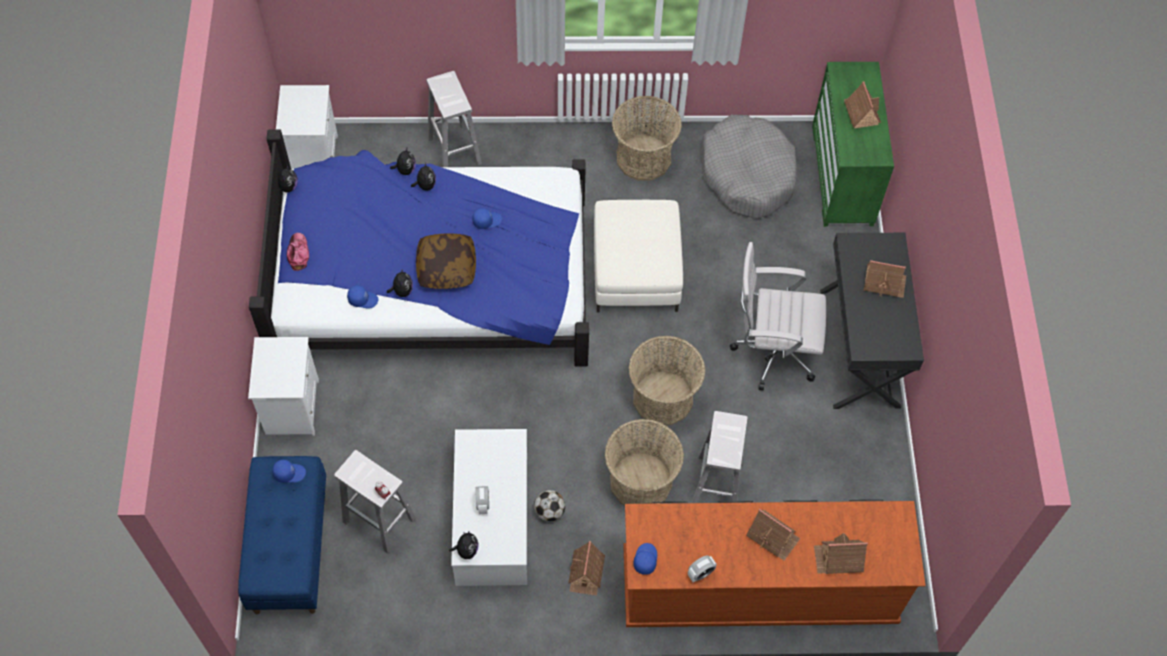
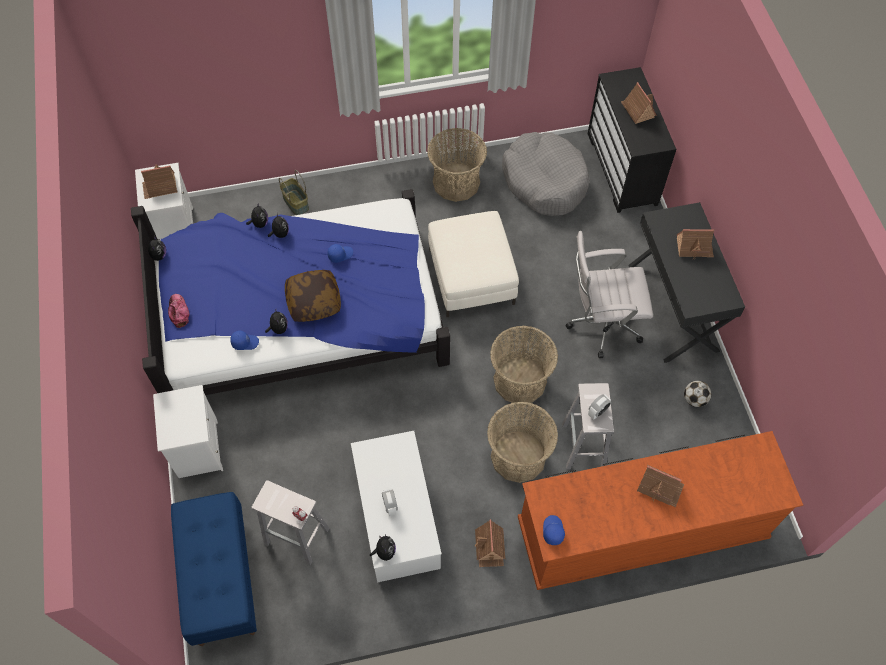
camera: 10 degrees left, 0 degrees up
blue cap [272,460,306,483] -> none
white stool [426,71,482,167] -> basket [279,170,309,215]
football [534,490,565,522] -> football moved to [684,381,711,407]
alarm clock [688,555,717,582] -> alarm clock moved to [588,394,611,420]
green dresser [812,62,894,227] -> black dresser [588,67,676,213]
toy house [814,533,868,574] -> toy house moved to [141,165,178,199]

